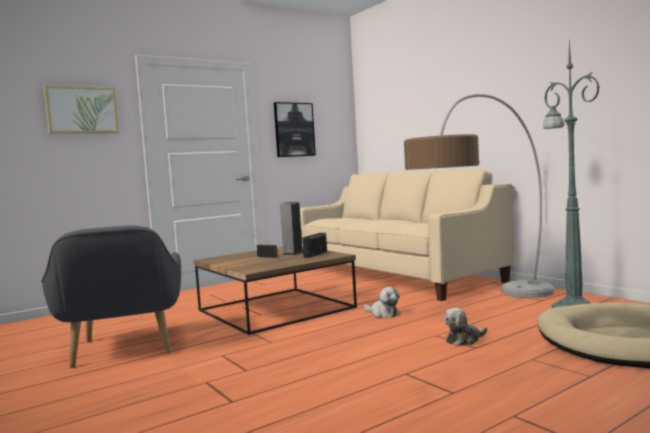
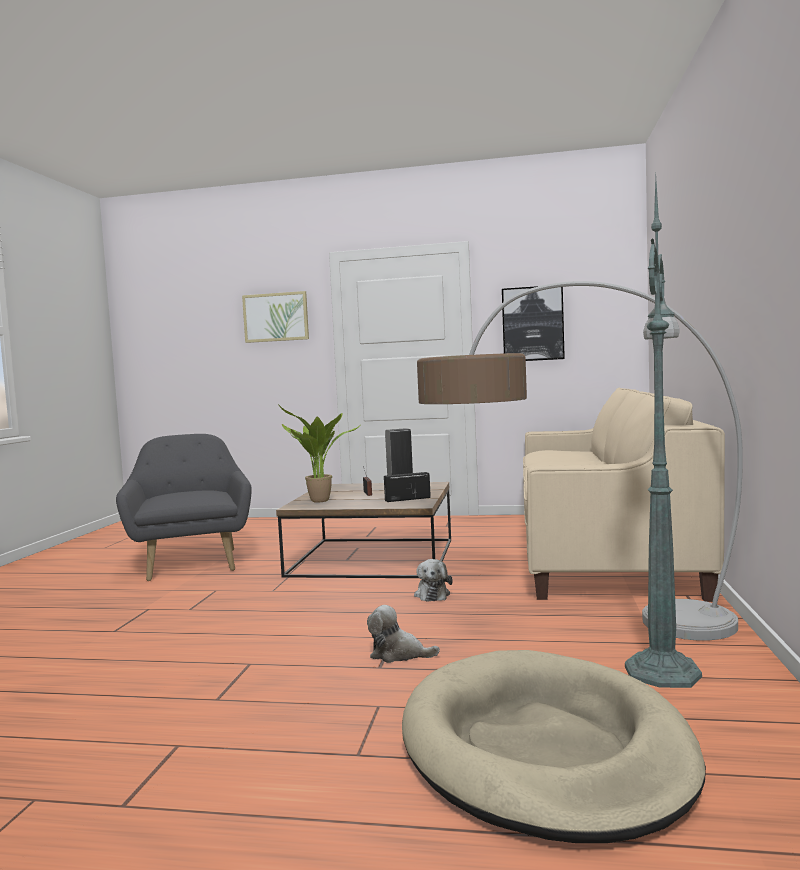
camera: 45 degrees right, 0 degrees up
grey armchair [41,225,181,368] -> grey armchair turned 135 degrees clockwise [116,434,252,581]
none -> potted plant [278,404,359,503]

